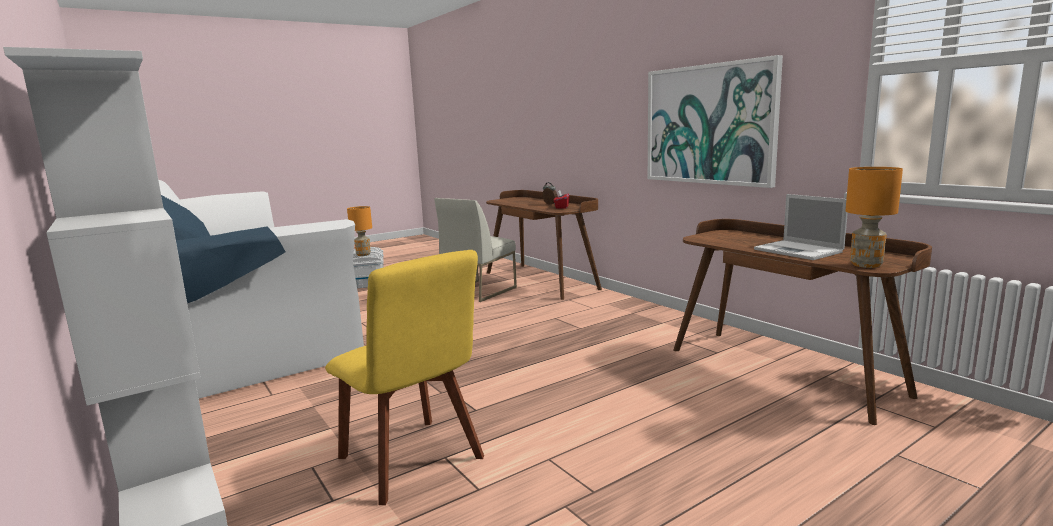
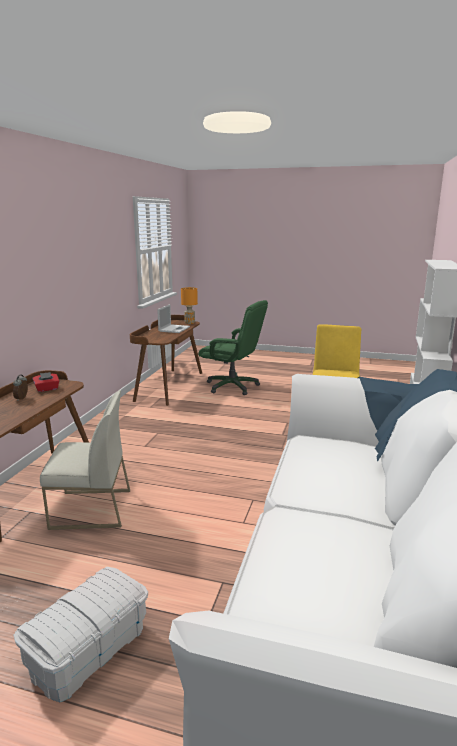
camera: 130 degrees left, 5 degrees up
orange table lamp [347,206,372,256] -> none
picture [648,55,783,188] -> none
none -> green office chair [199,300,268,395]

